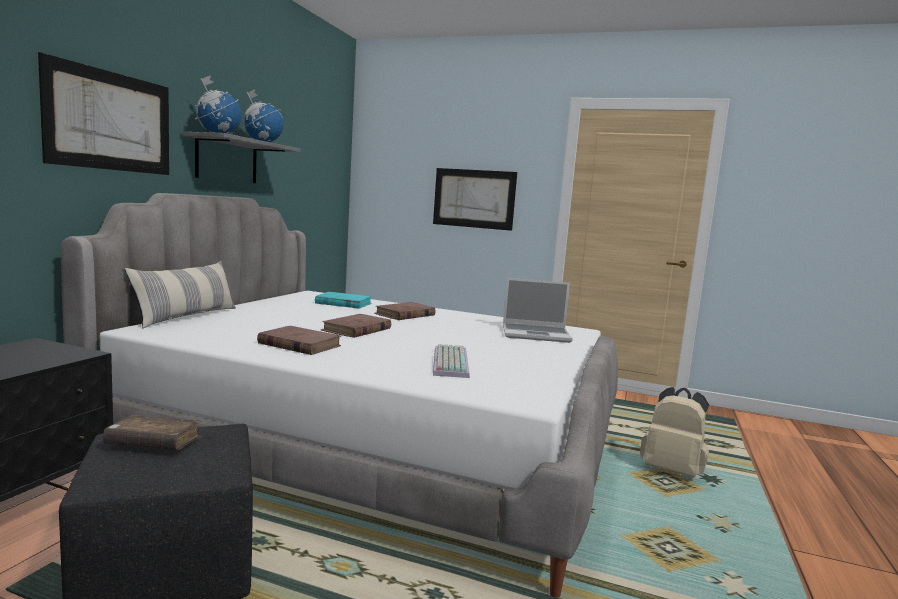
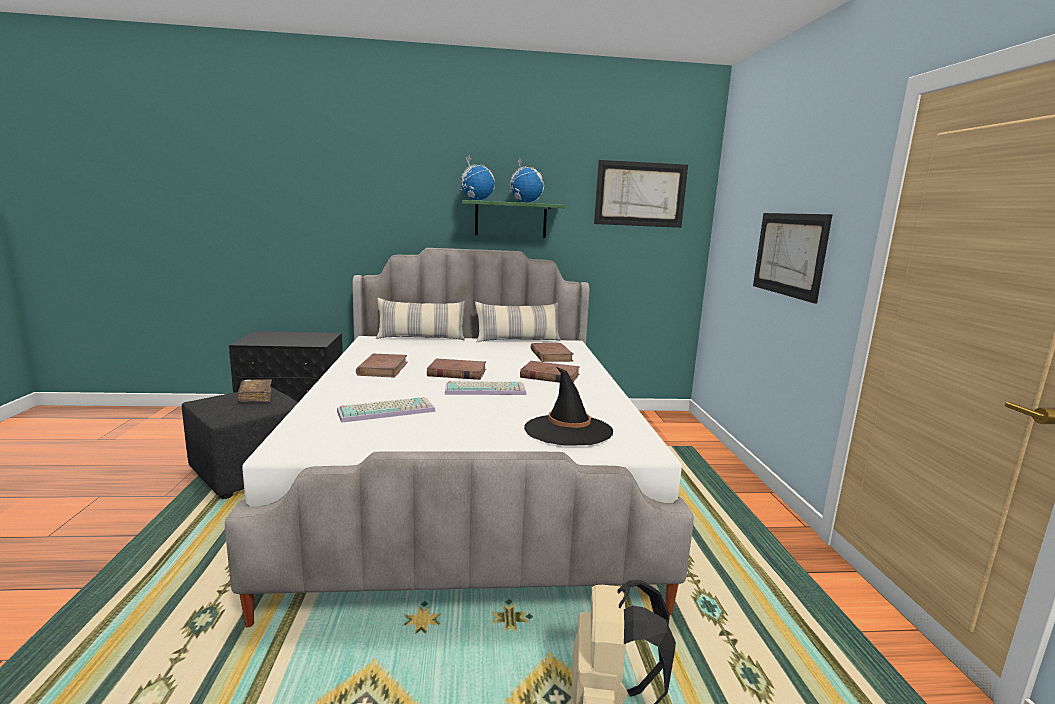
camera: 65 degrees right, 5 degrees up
picture [38,52,169,175] -> picture moved to [594,160,688,228]
grey shelf [183,132,301,183] -> green shelf [462,200,565,238]
turquoise book [315,292,372,309] -> brown book [531,343,574,362]
laptop [503,278,573,343] -> black hat [524,367,613,445]
none -> keyboard [445,381,527,395]
none -> pillow [475,302,561,342]

